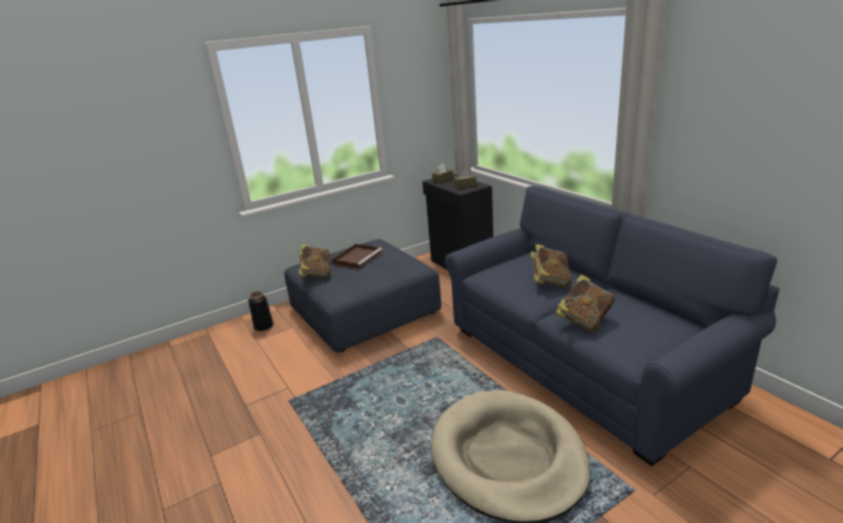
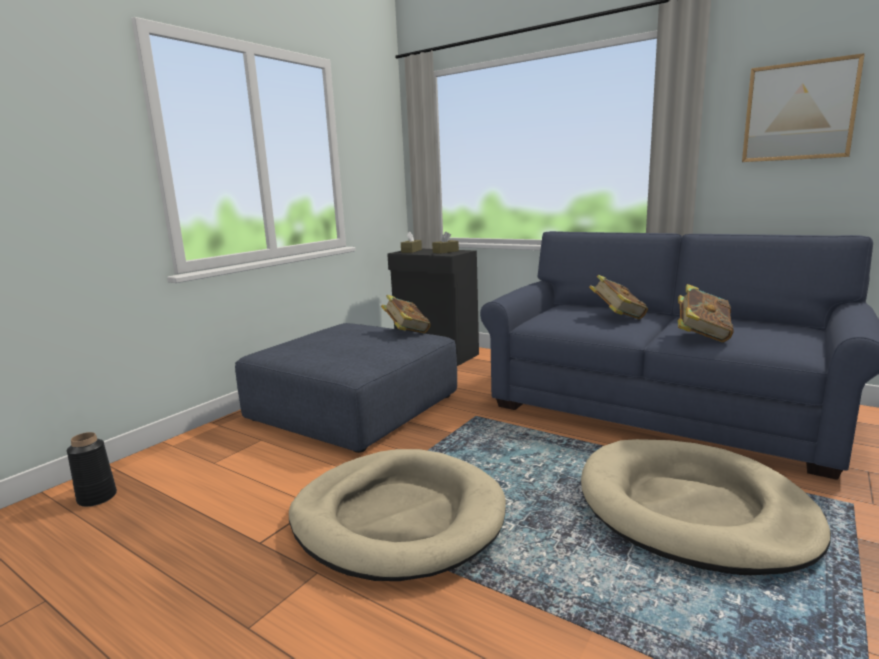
camera: 25 degrees left, 10 degrees down
black vase [248,291,273,331] -> black vase moved to [67,432,117,507]
book [299,244,331,278] -> book moved to [381,295,431,333]
brown tray [332,244,382,269] -> none
none -> beige dog bed [289,449,506,581]
none -> picture [742,53,865,162]

